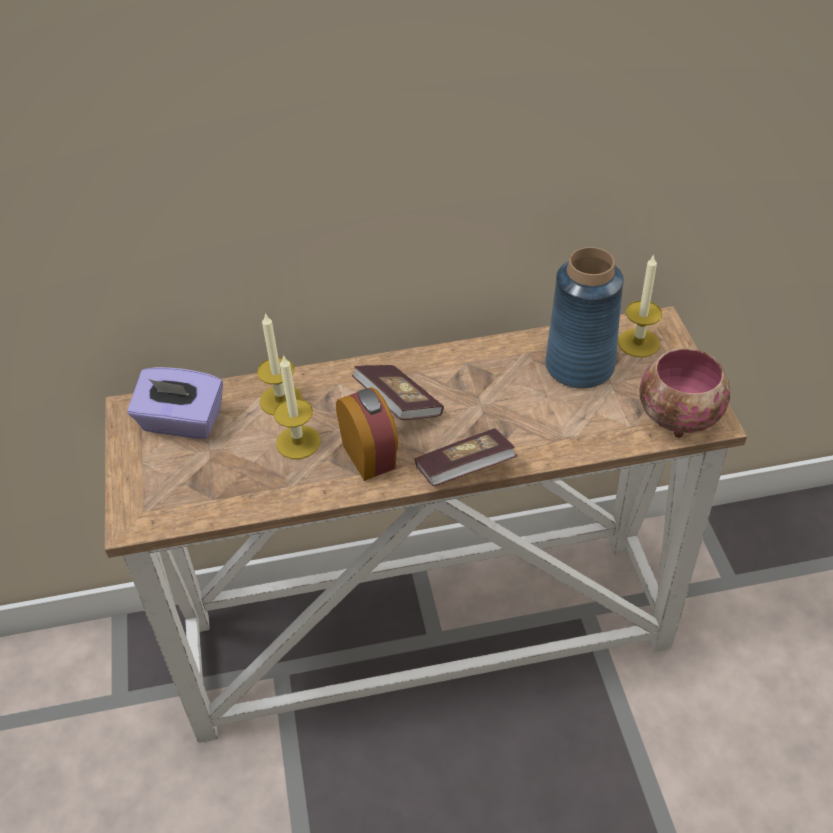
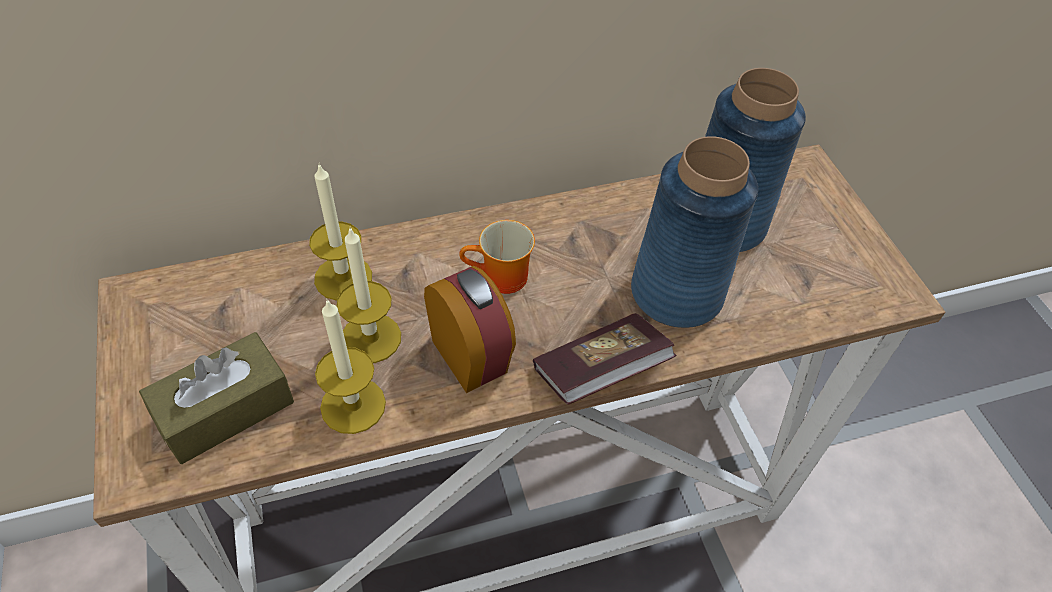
camera: 10 degrees left, 5 degrees up
purple tissue box [127,367,223,439] -> none
book [352,365,444,420] -> mug [459,220,535,294]
candle [618,254,662,357] -> candle moved to [315,299,386,434]
bowl [640,348,730,438] -> none
none -> brown tissue box [139,332,294,464]
none -> blue vase [631,136,758,328]

